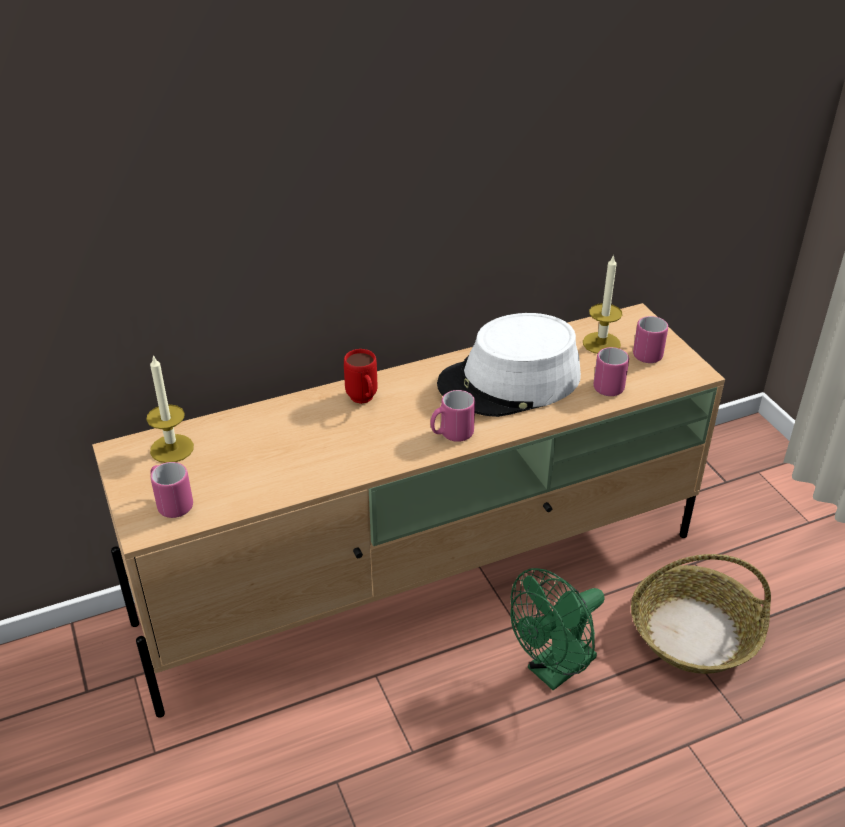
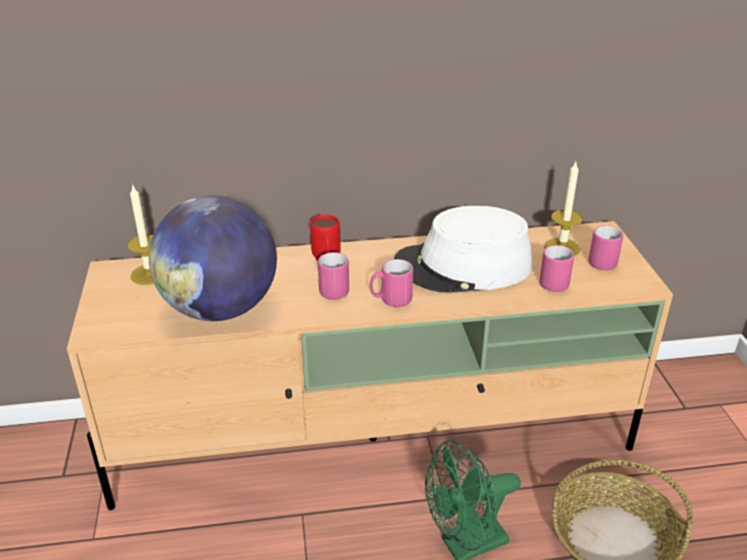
camera: 15 degrees right, 5 degrees down
pink mug [151,462,193,518] -> pink mug moved to [318,252,349,300]
none -> globe [149,195,277,321]

